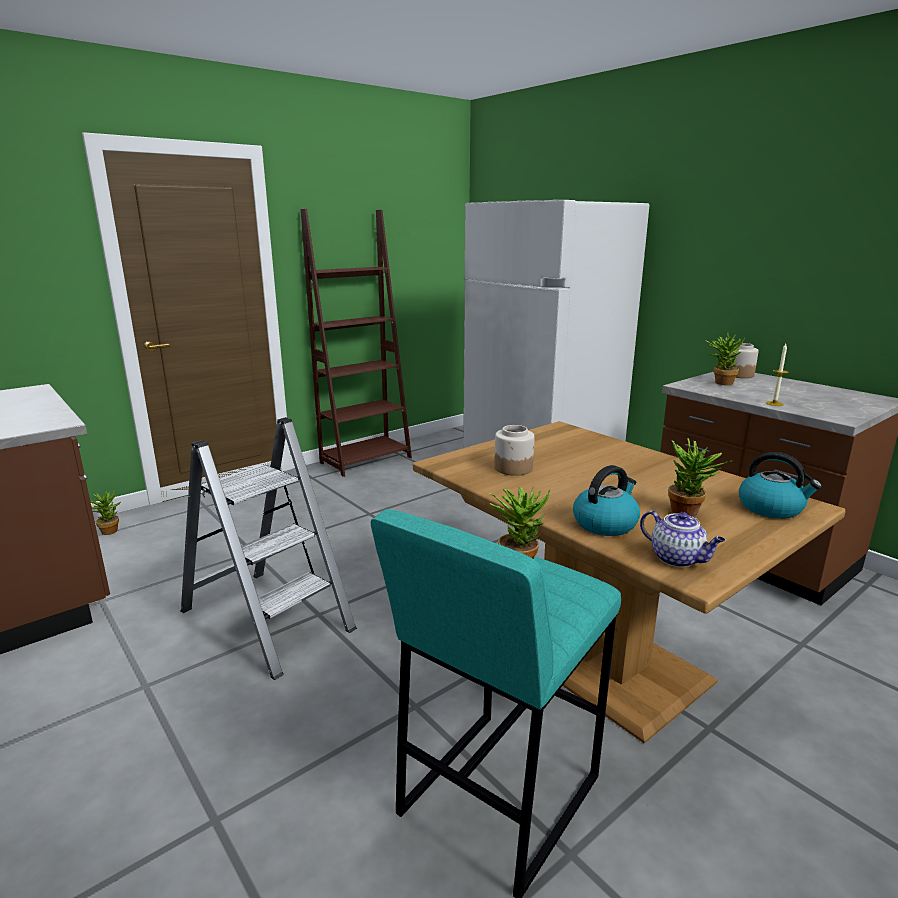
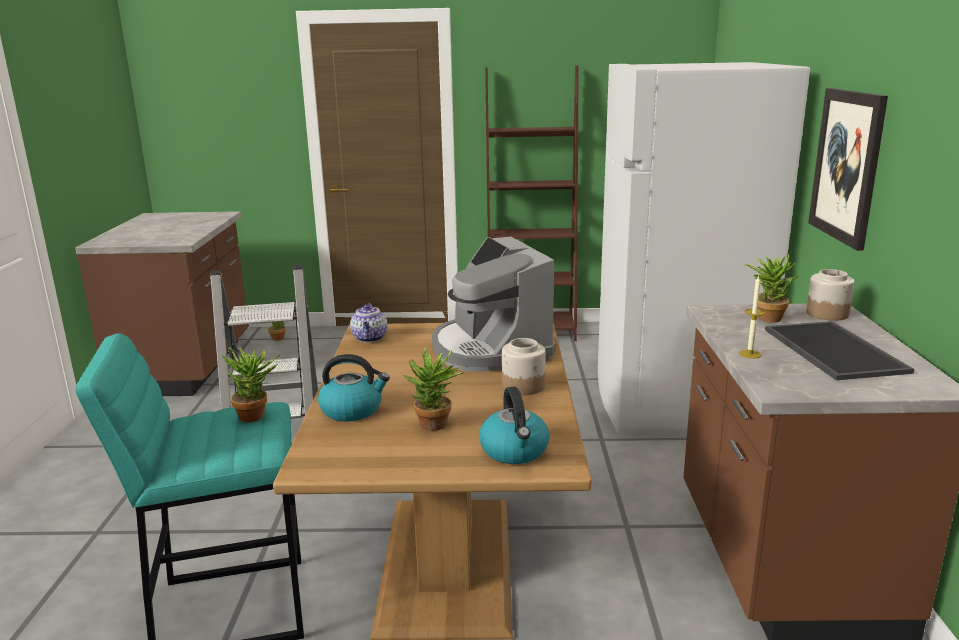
camera: 40 degrees right, 0 degrees up
jar [494,425,535,476] -> jar moved to [502,338,546,395]
teapot [640,510,725,567] -> teapot moved to [350,303,388,343]
none -> coffee machine [432,237,556,372]
none -> tray [765,321,914,380]
none -> picture [808,88,888,251]

